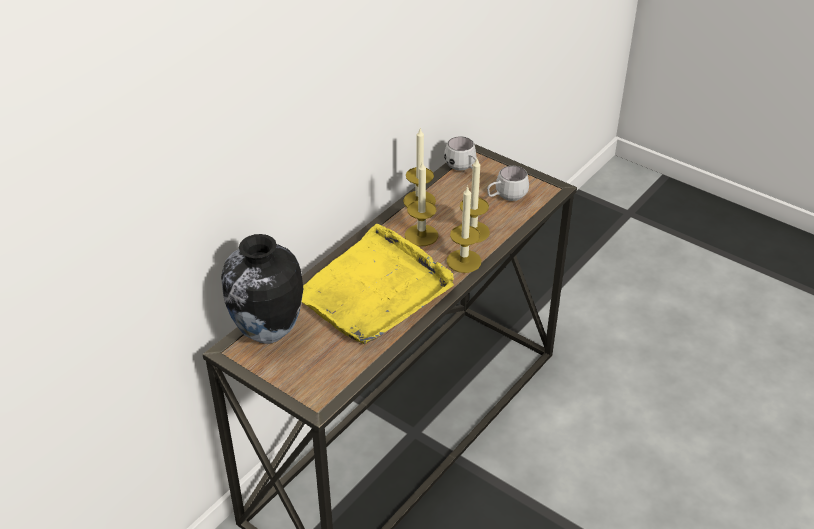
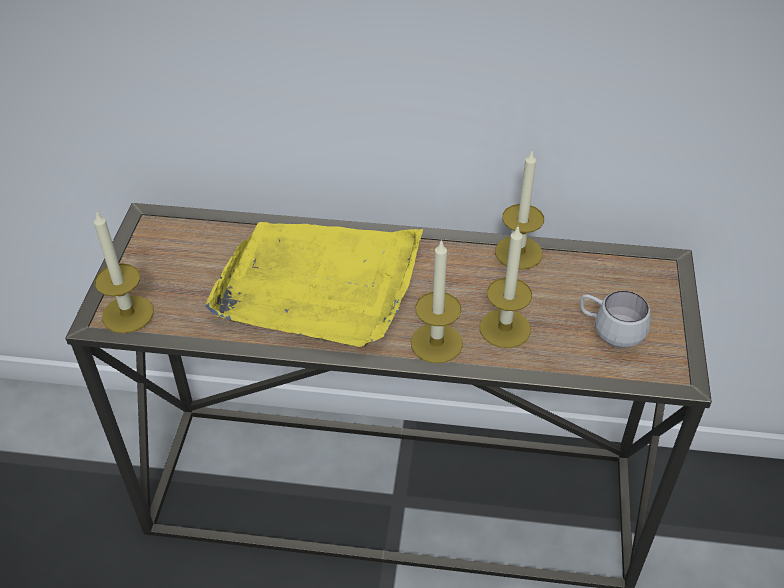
camera: 60 degrees right, 5 degrees up
vase [221,234,303,344] -> none
candle [405,160,438,246] -> candle moved to [94,210,154,333]
white mug [444,136,479,170] -> none

